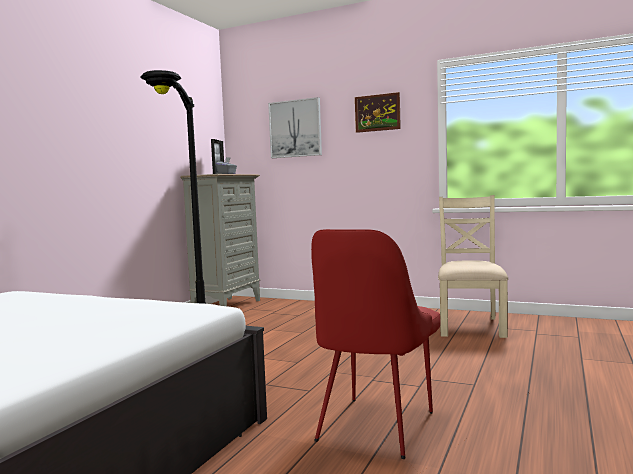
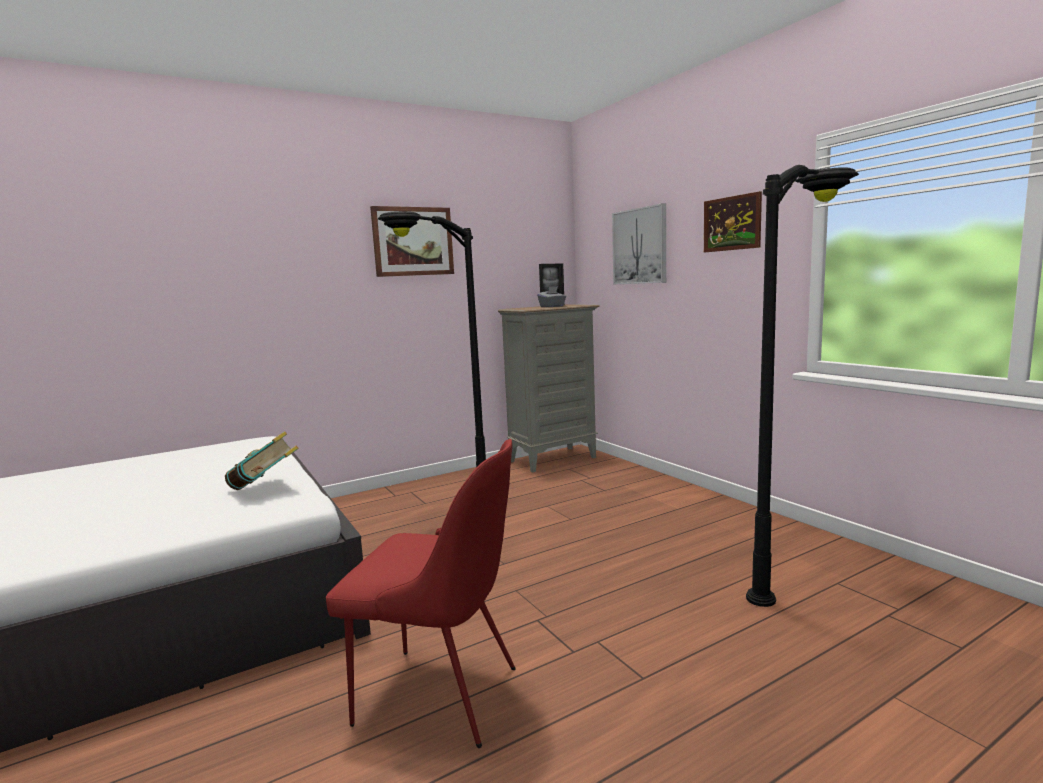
camera: 35 degrees right, 5 degrees up
red chair [311,229,441,459] -> red chair turned 135 degrees counterclockwise [326,439,516,748]
beige chair [438,195,508,338] -> black floor lamp [746,165,859,607]
none -> book [225,431,298,490]
none -> picture [370,206,454,277]

